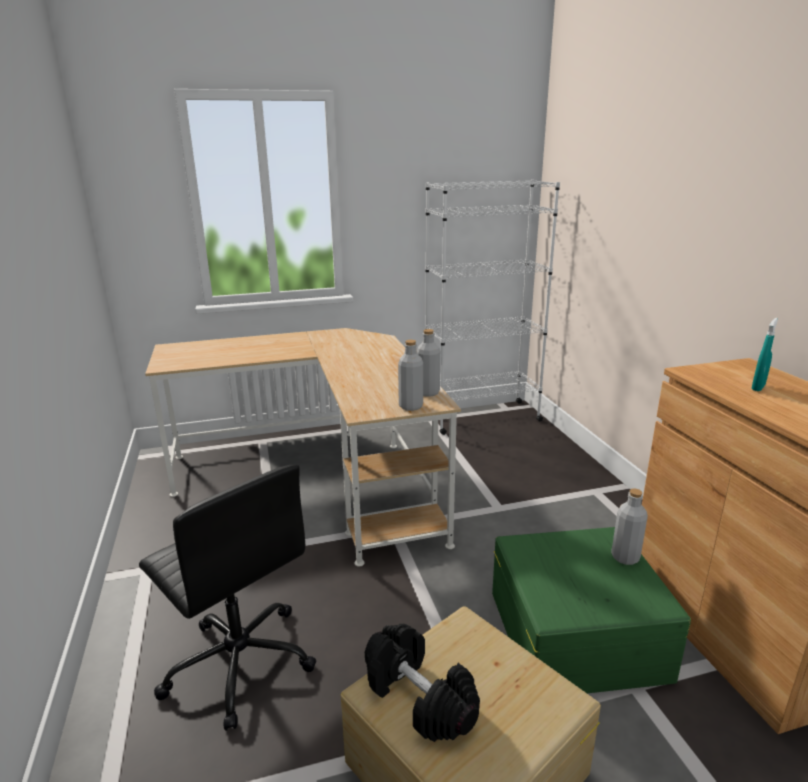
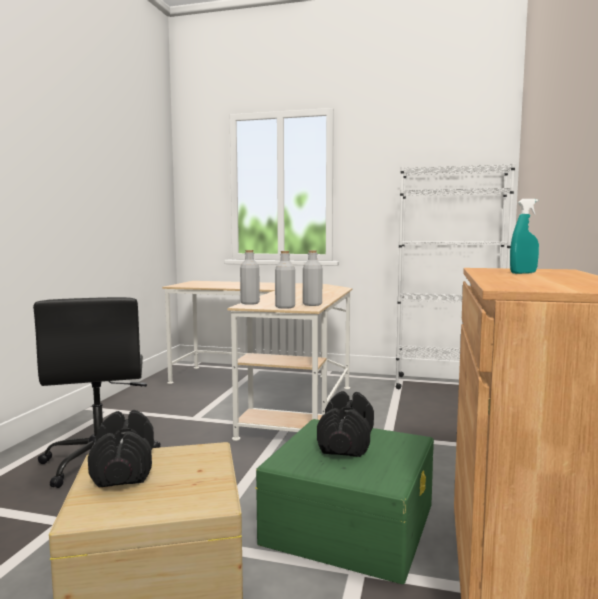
camera: 30 degrees right, 15 degrees down
grey bottle [611,489,648,565] -> grey bottle moved to [240,250,260,305]
none -> black dumbbell [317,391,374,457]

